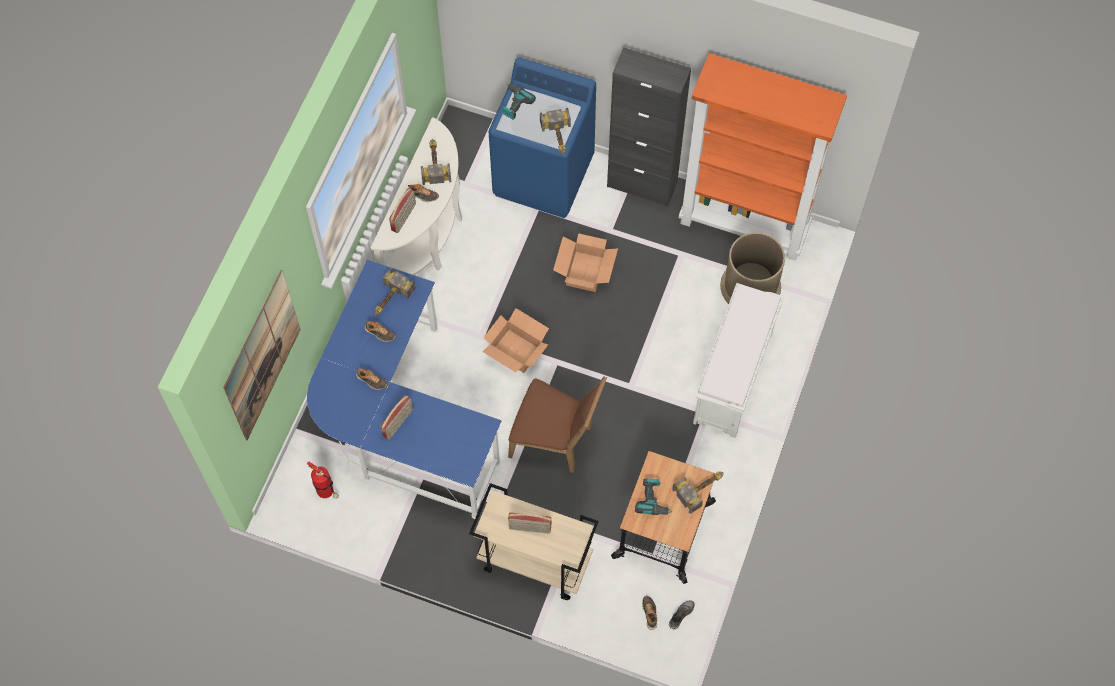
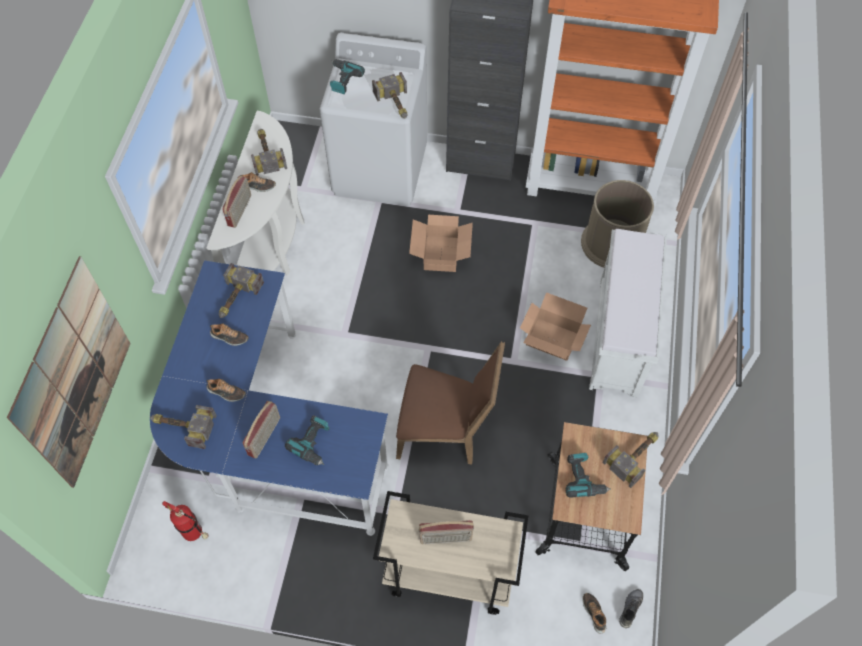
camera: 10 degrees left, 5 degrees down
cardboard box [482,308,549,373] -> cardboard box moved to [520,292,591,361]
blue washing machine [489,57,596,218] -> white washing machine [320,33,427,206]
none -> hammer [150,405,217,449]
none -> power drill [285,415,330,465]

